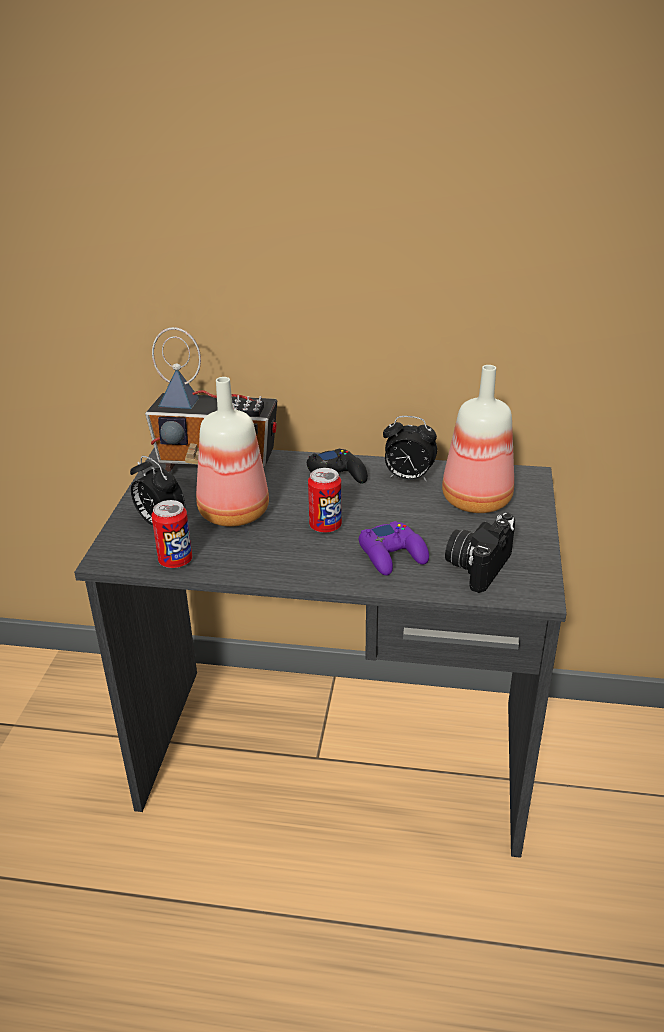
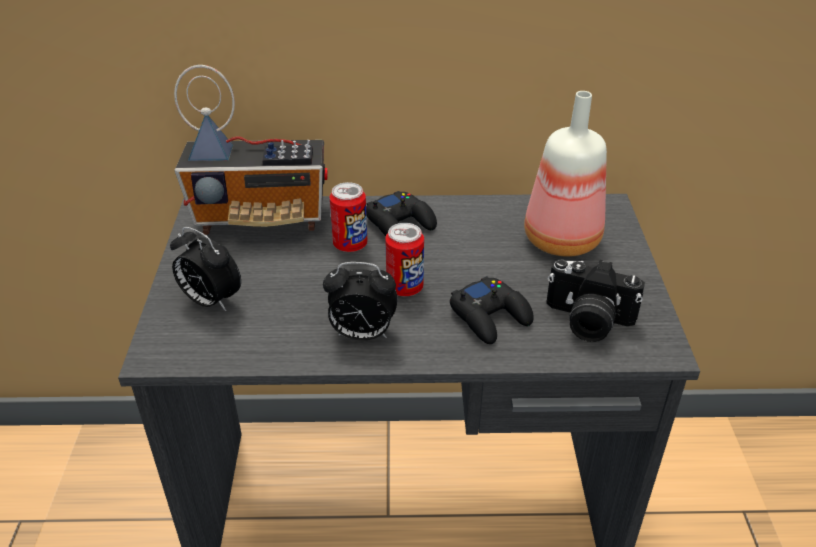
camera: 10 degrees left, 5 degrees up
can [151,500,192,568] -> can moved to [330,182,367,252]
bottle [196,377,269,527] -> none
purple game controller [359,521,429,575] -> black game controller [450,276,534,344]
alarm clock [383,416,437,481] -> alarm clock moved to [323,262,398,341]
camera [445,512,515,593] -> camera turned 90 degrees counterclockwise [546,259,645,342]

